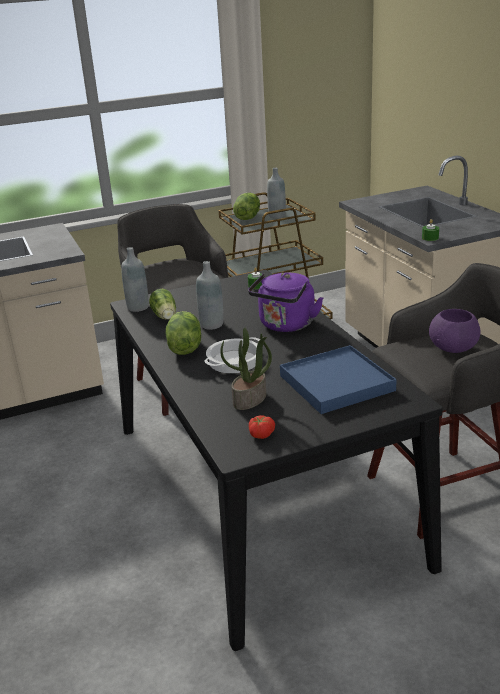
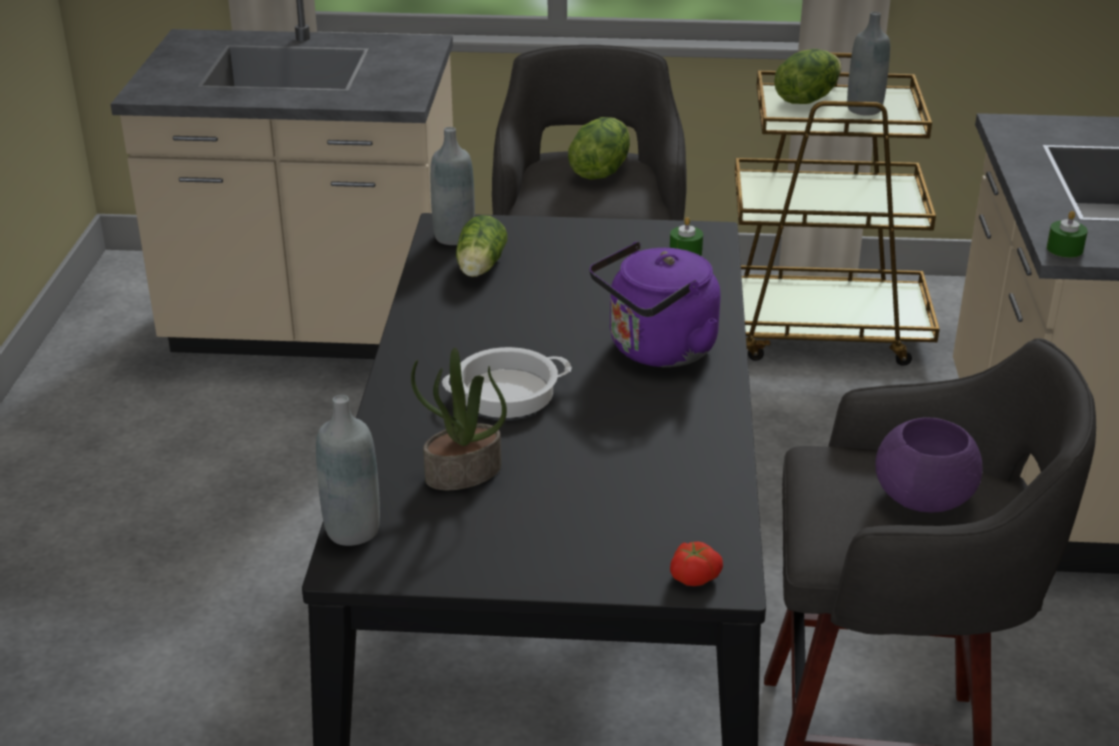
camera: 25 degrees right, 5 degrees up
lettuce [165,311,201,355] -> lettuce moved to [568,117,630,180]
grey bottle [196,261,224,330] -> grey bottle moved to [316,395,380,546]
tomato [249,415,275,439] -> tomato moved to [670,541,723,586]
blue tray [280,345,397,414] -> none

